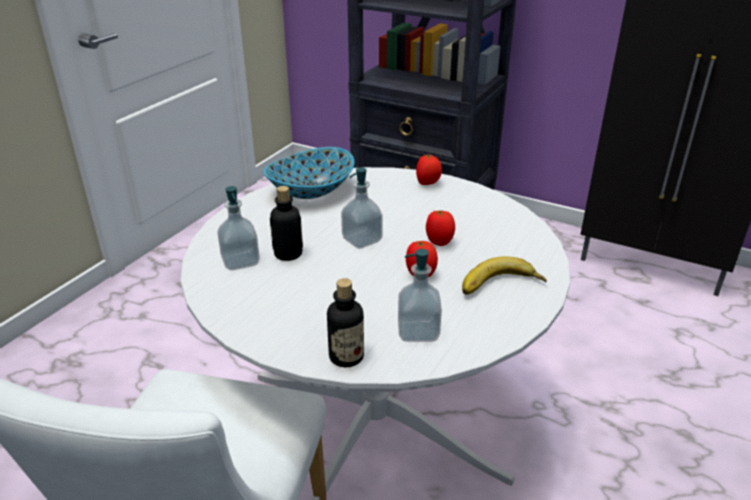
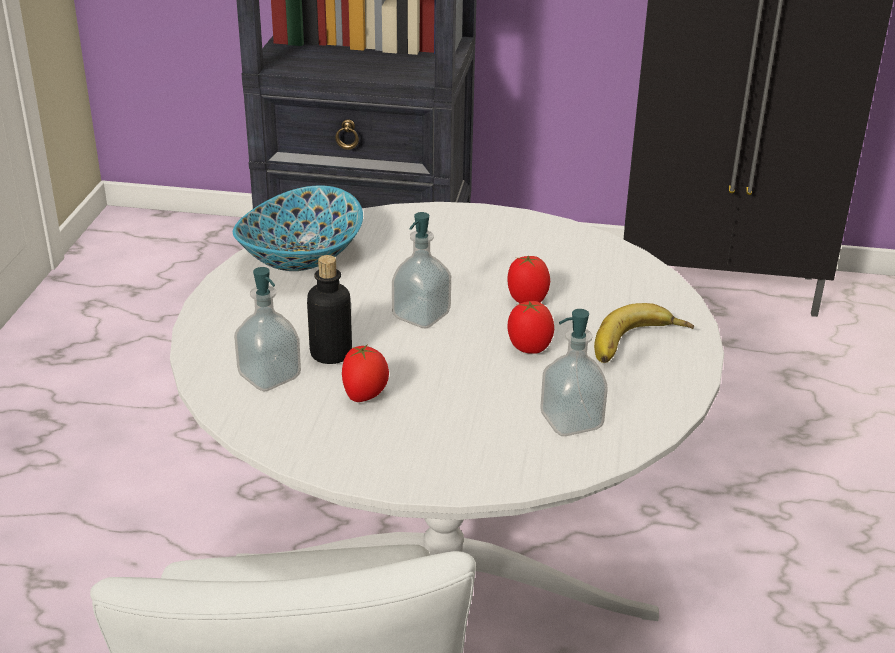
camera: 20 degrees left, 0 degrees up
bottle [327,278,364,367] -> none
tomato [416,155,442,185] -> tomato moved to [342,344,389,402]

